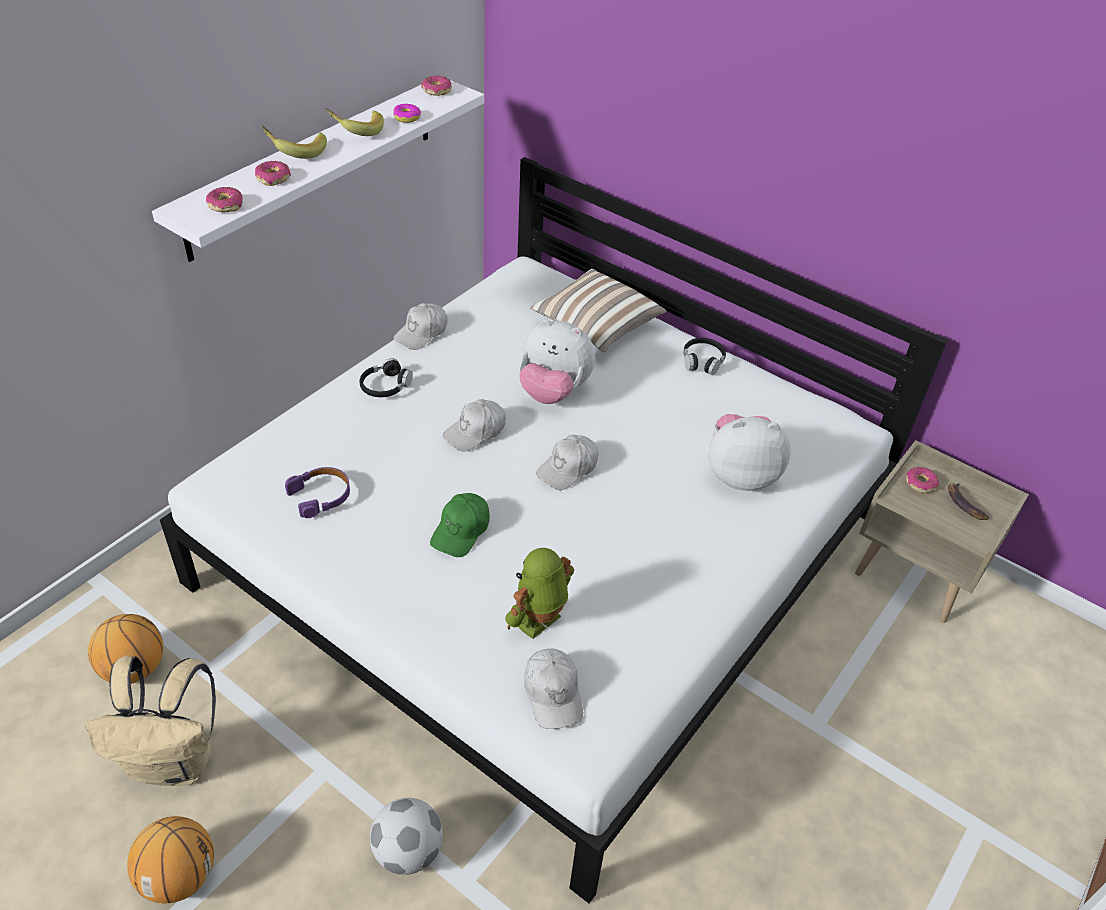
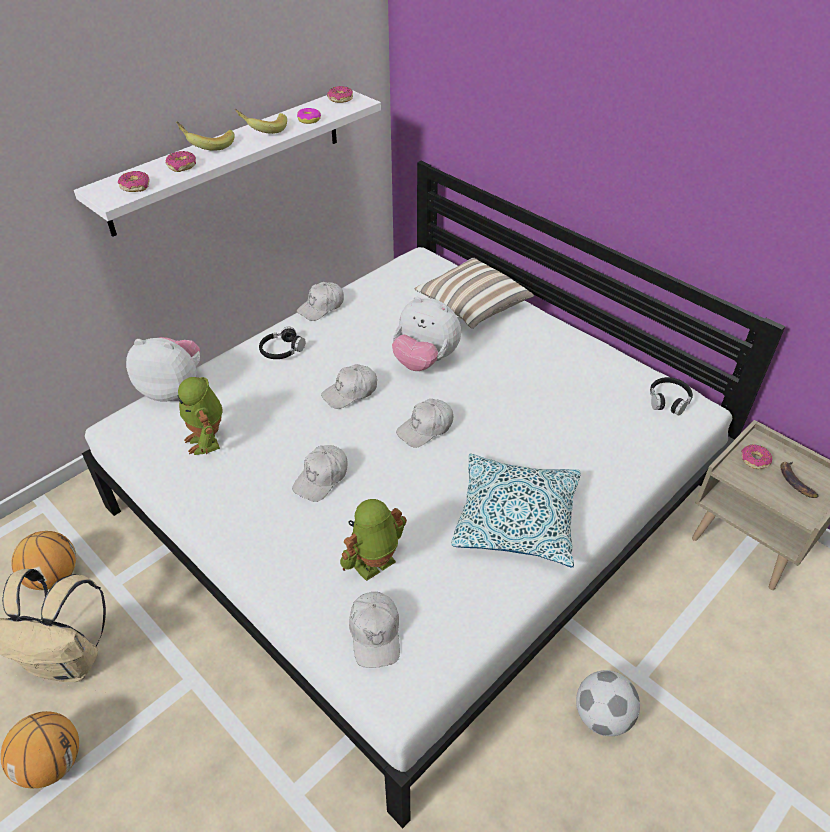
camera: 10 degrees right, 0 degrees up
purple headphones [285,467,350,518] -> toy robot [177,377,222,455]
football [370,798,443,875] -> football moved to [576,670,640,736]
green cap [430,493,490,557] -> white cap [292,445,348,502]
black headphones [684,338,726,375] -> black headphones moved to [650,377,693,416]
plush toy [709,414,791,491] -> plush toy moved to [126,337,200,402]
none -> pillow [451,454,581,568]

